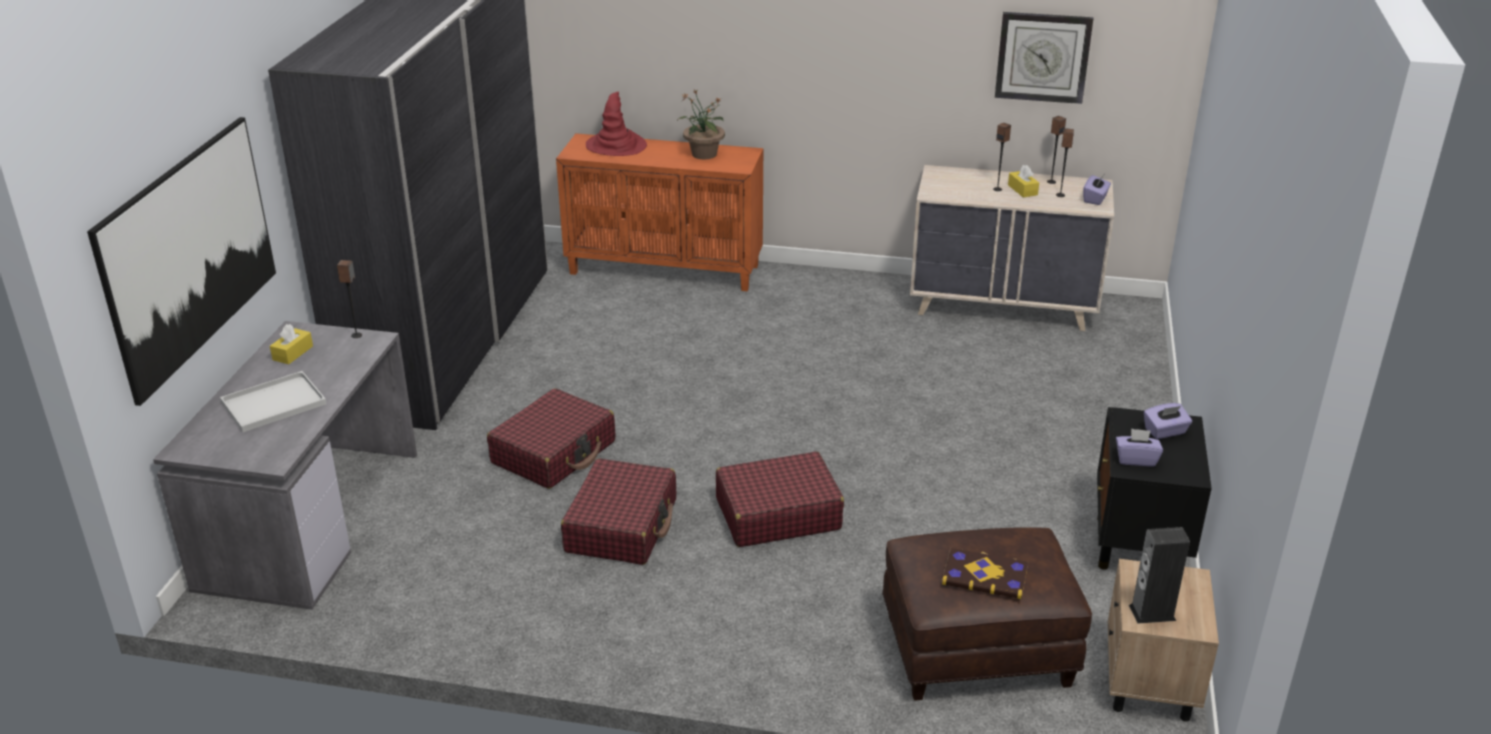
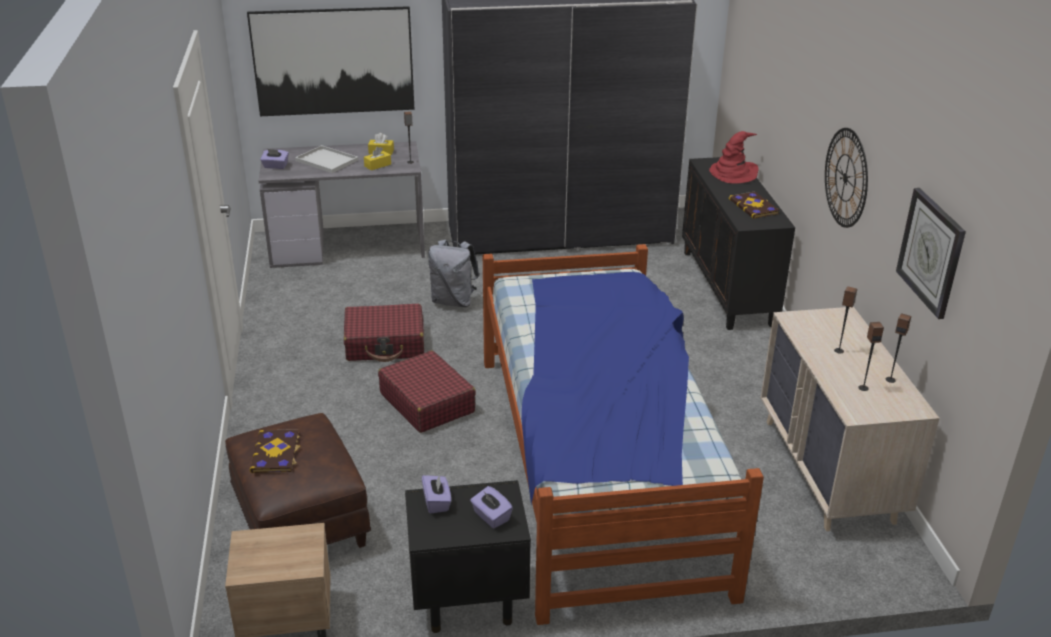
camera: 70 degrees right, 0 degrees up
red suitcase [487,388,615,489] -> grey backpack [428,239,479,307]
orange cabinet [556,133,763,291] -> black cabinet [682,157,795,330]
potted plant [677,89,725,159] -> book [729,192,779,219]
yellow tissue box [1008,165,1039,198] -> yellow tissue box moved to [364,147,391,170]
purple tissue box [1083,175,1111,205] -> purple tissue box moved to [260,149,289,169]
speaker [1129,527,1190,624] -> none
none -> bed [483,244,764,625]
none -> wall clock [825,128,868,228]

